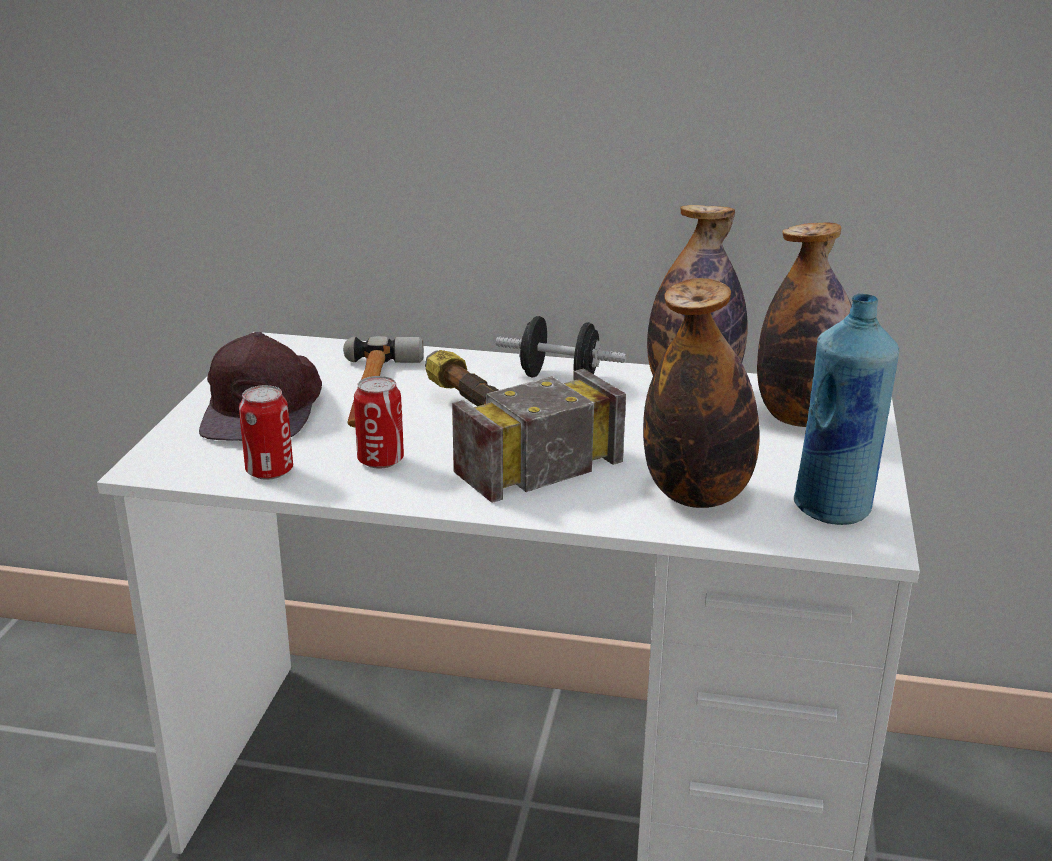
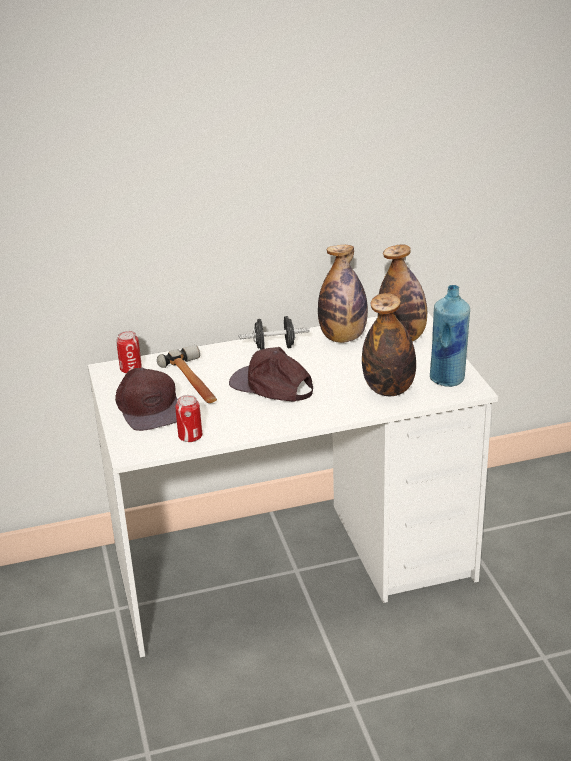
camera: 25 degrees left, 5 degrees up
can [354,376,404,469] -> can moved to [116,331,142,373]
hammer [425,350,626,503] -> brown cap [229,347,313,402]

